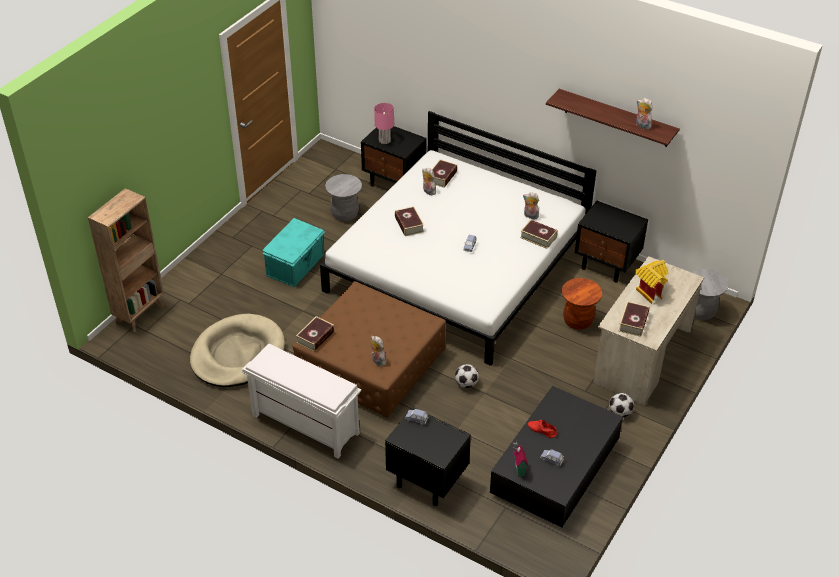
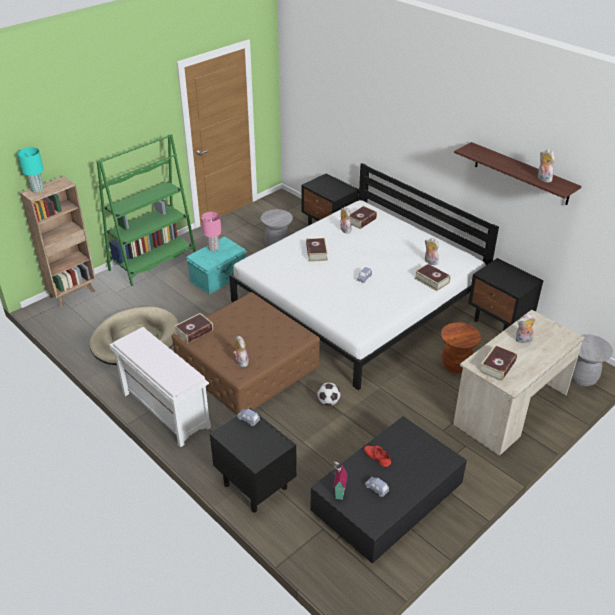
camera: 15 degrees right, 5 degrees down
pink table lamp [374,103,394,144] -> pink table lamp moved to [201,212,221,251]
football [609,393,634,417] -> none
toy house [635,260,669,304] -> plush toy [516,313,535,343]
none -> turquoise table lamp [17,147,44,193]
none -> green bookcase [97,134,196,286]

